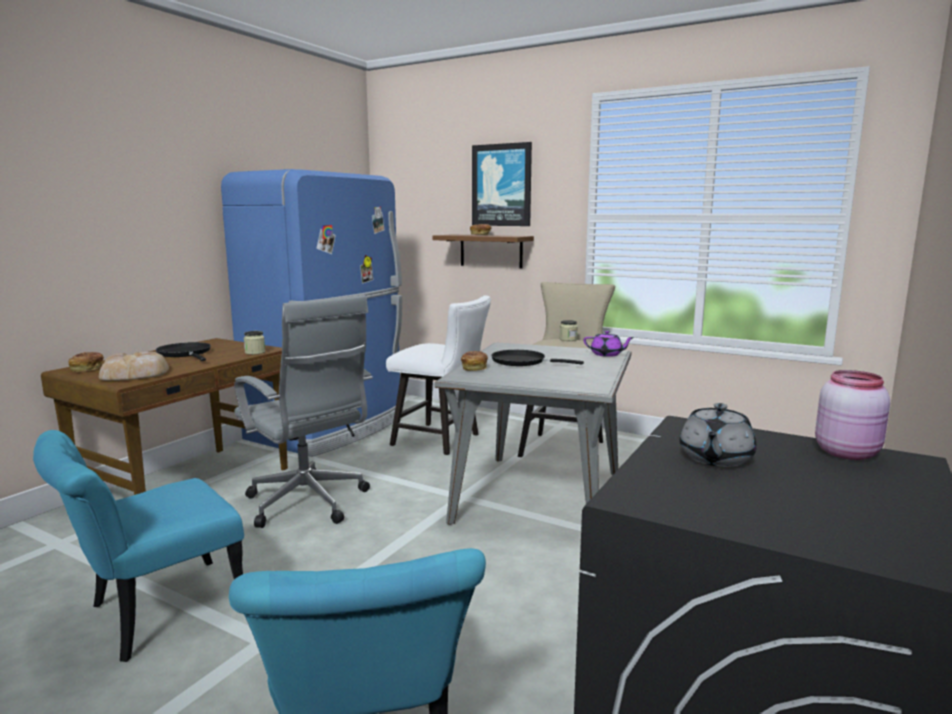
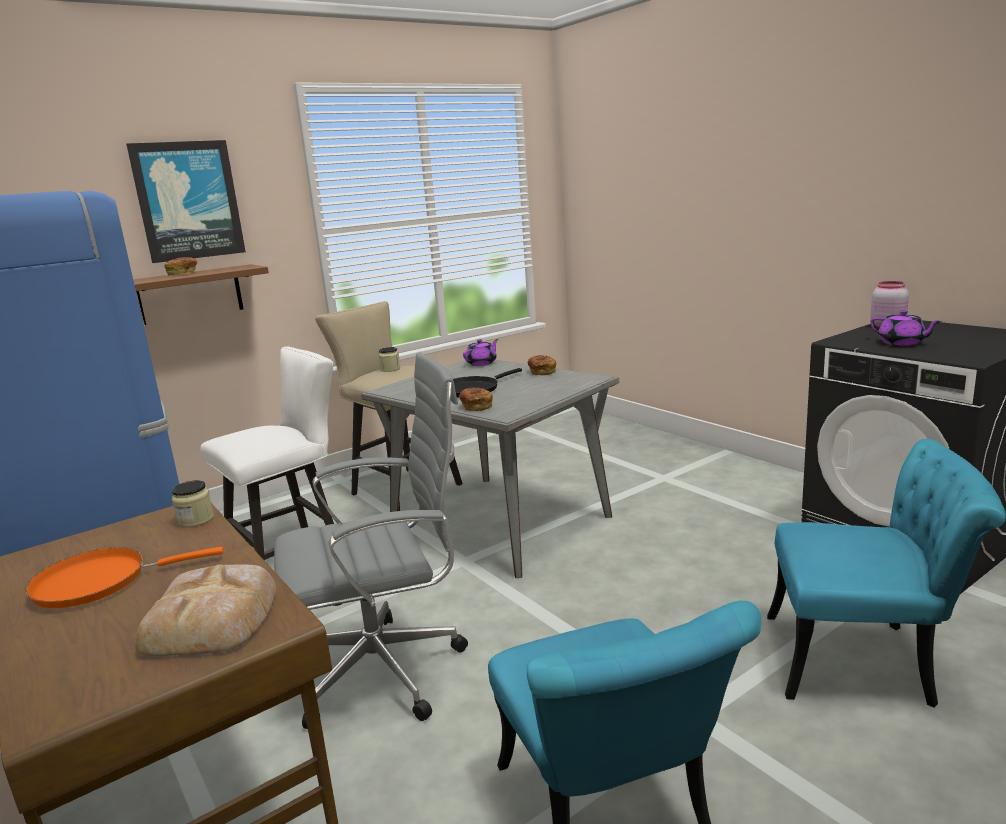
camera: 65 degrees left, 5 degrees up
bread [68,352,104,372] -> bread moved to [528,355,556,375]
black frying pan [156,342,211,361] -> orange frying pan [25,547,223,608]
grey teapot [679,403,757,467] -> purple teapot [870,310,942,346]

